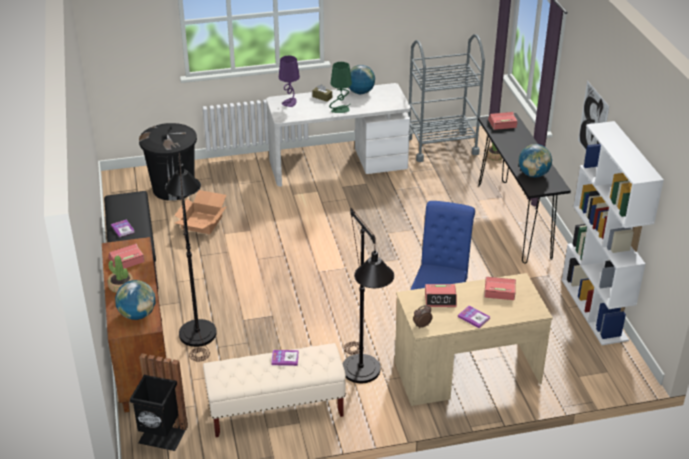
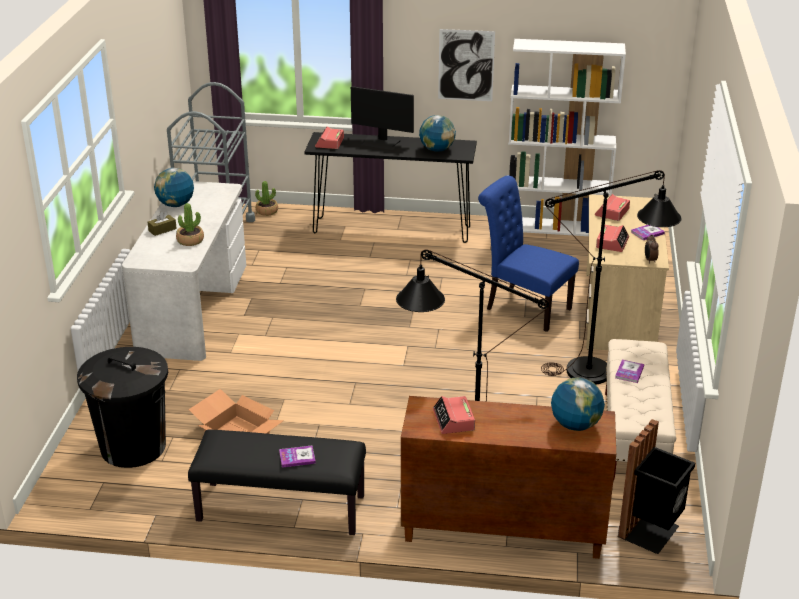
camera: 70 degrees left, 5 degrees down
potted plant [108,256,133,293] -> potted plant moved to [176,203,204,246]
purple table lamp [279,55,300,107] -> none
green table lamp [329,62,352,113] -> none
none -> monitor [351,86,414,150]

